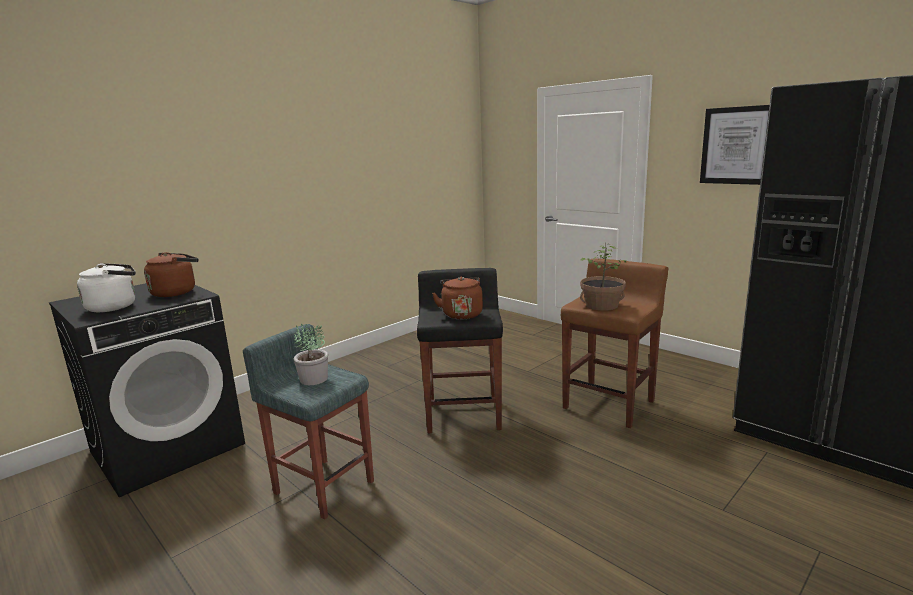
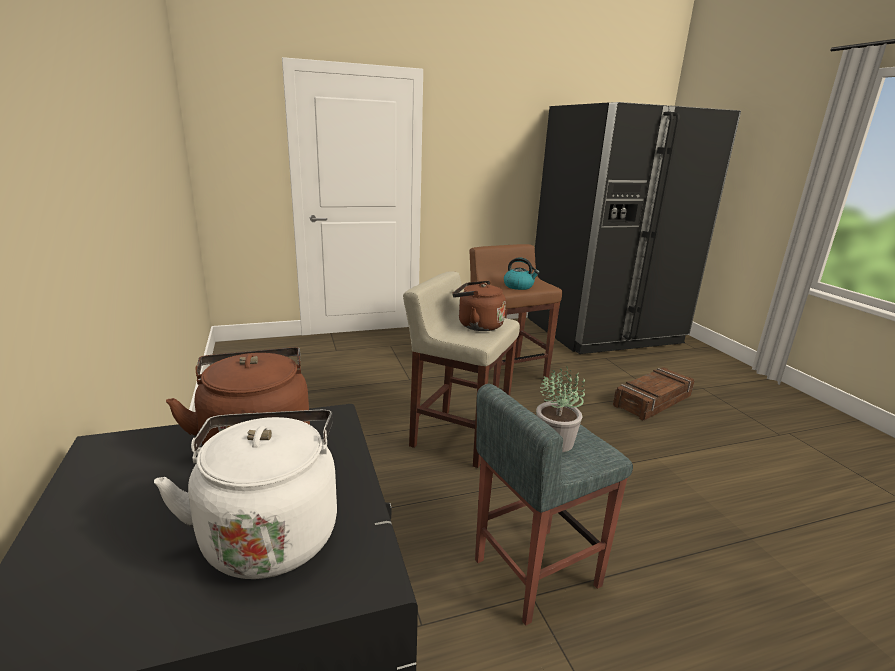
camera: 65 degrees left, 5 degrees up
black stool [417,268,503,433] -> beige stool [403,271,520,468]
potted plant [580,243,626,311] -> kettle [504,257,540,290]
picture [700,105,769,185] -> none
none -> crate [613,367,695,421]

